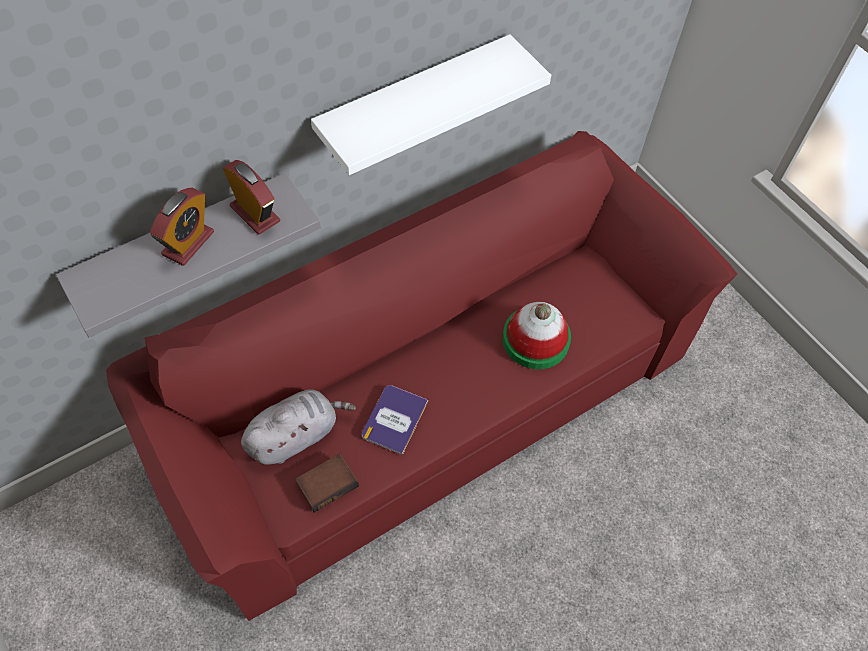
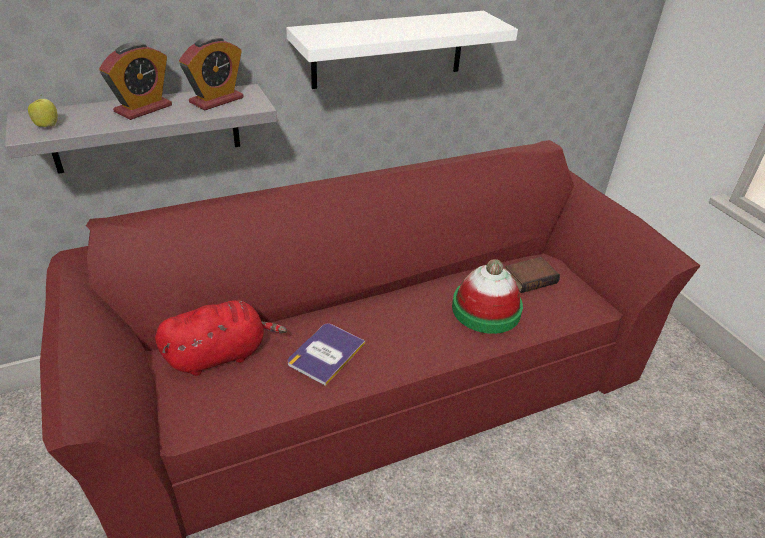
camera: 10 degrees right, 20 degrees down
alarm clock [223,160,280,235] -> alarm clock turned 75 degrees clockwise [179,36,244,110]
grey plush toy [241,389,356,465] -> red plush toy [155,300,287,376]
book [295,453,359,513] -> book moved to [505,257,560,293]
none -> apple [28,96,58,127]

